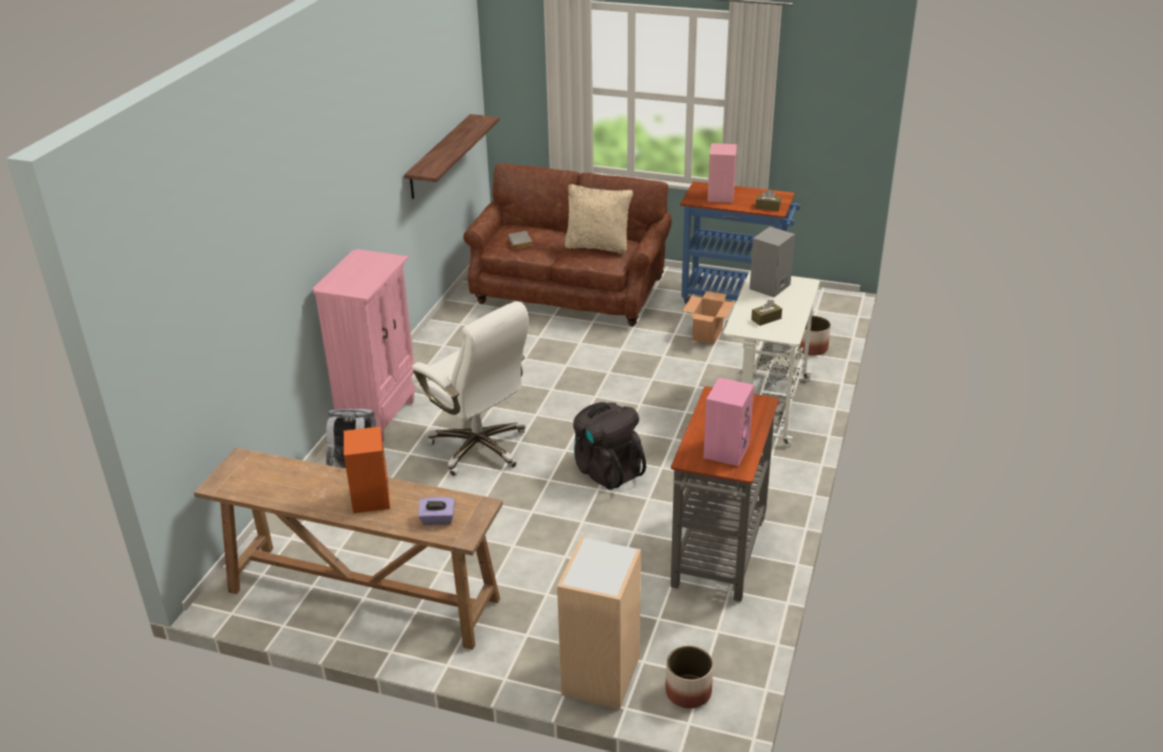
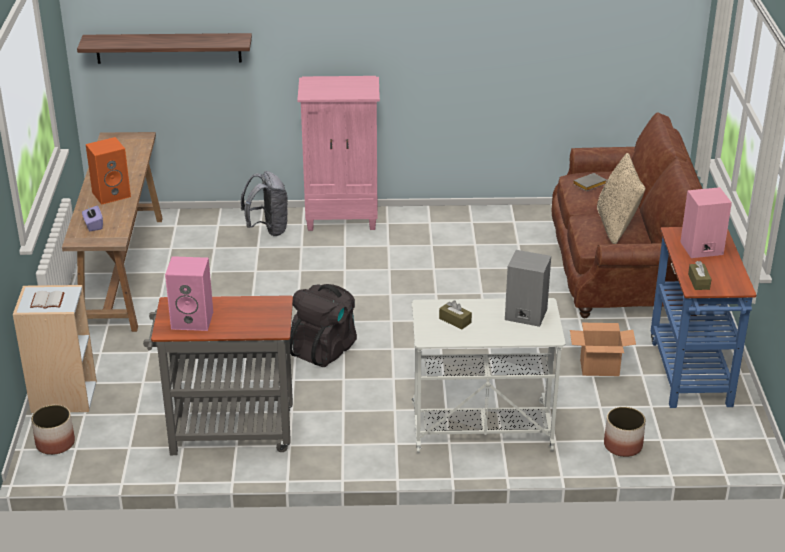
camera: 70 degrees right, 0 degrees up
shelf [404,114,500,199] -> shelf moved to [77,33,252,64]
white office chair [411,301,529,476] -> none
none -> white book [30,291,65,308]

